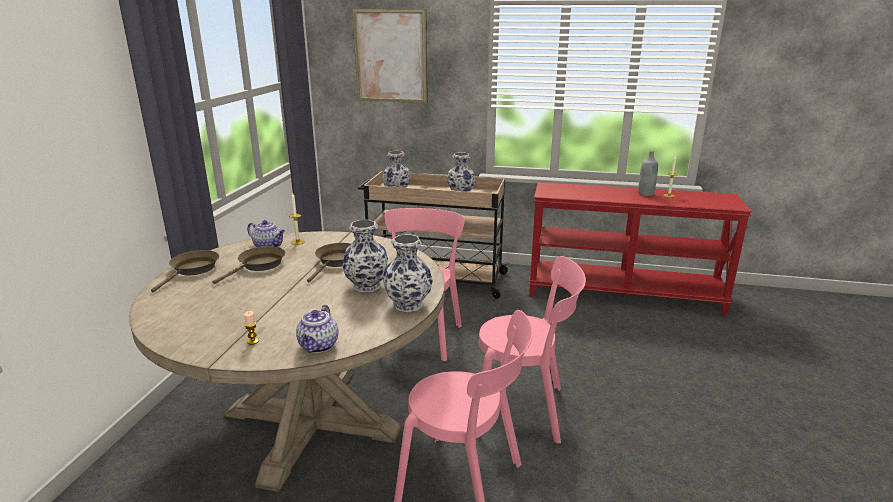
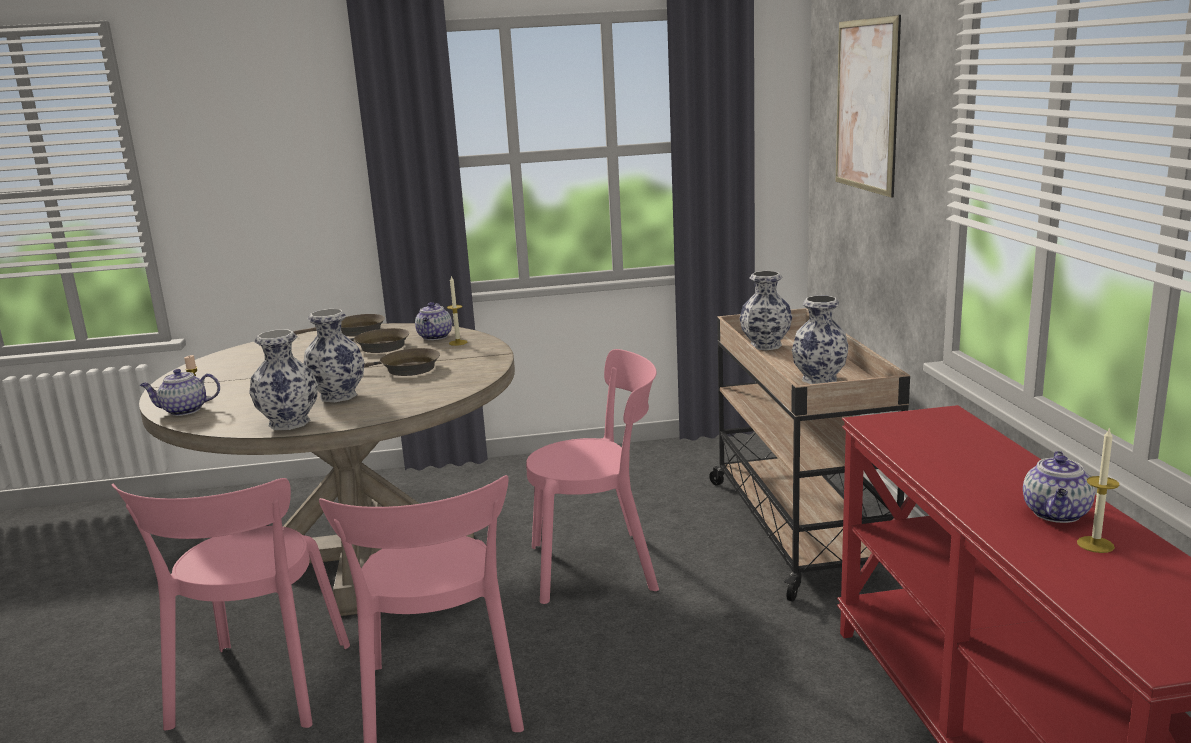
camera: 70 degrees right, 5 degrees down
grey bottle [638,151,658,196] -> teapot [1023,451,1095,523]

